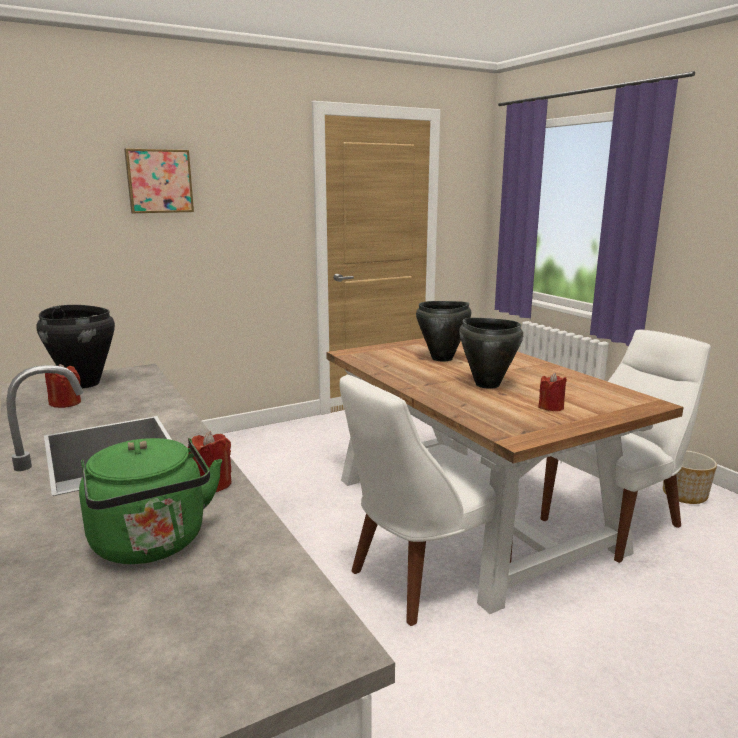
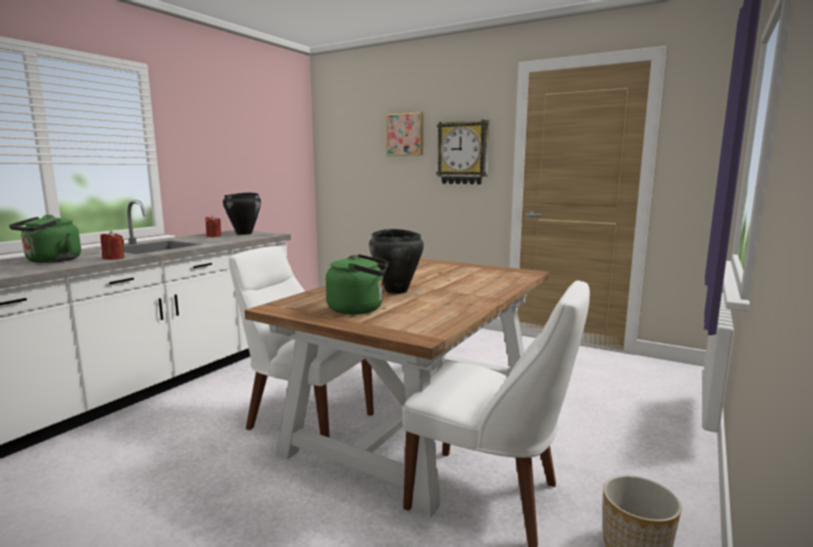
camera: 60 degrees right, 5 degrees down
black cooking pot [416,301,471,362] -> none
red candle [538,373,567,411] -> green kettle [326,254,389,314]
none -> wall clock [436,120,489,184]

